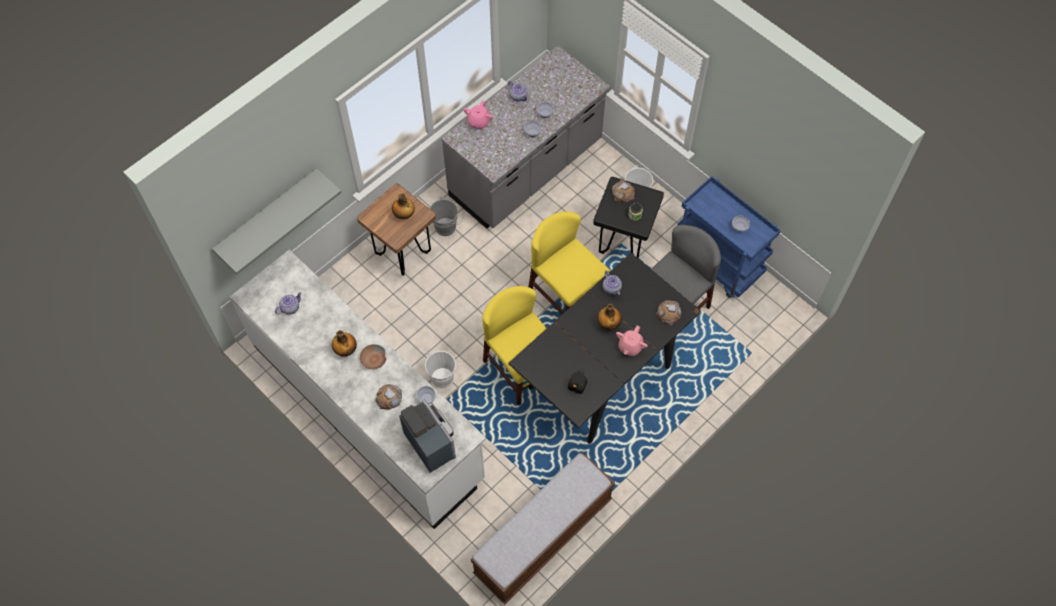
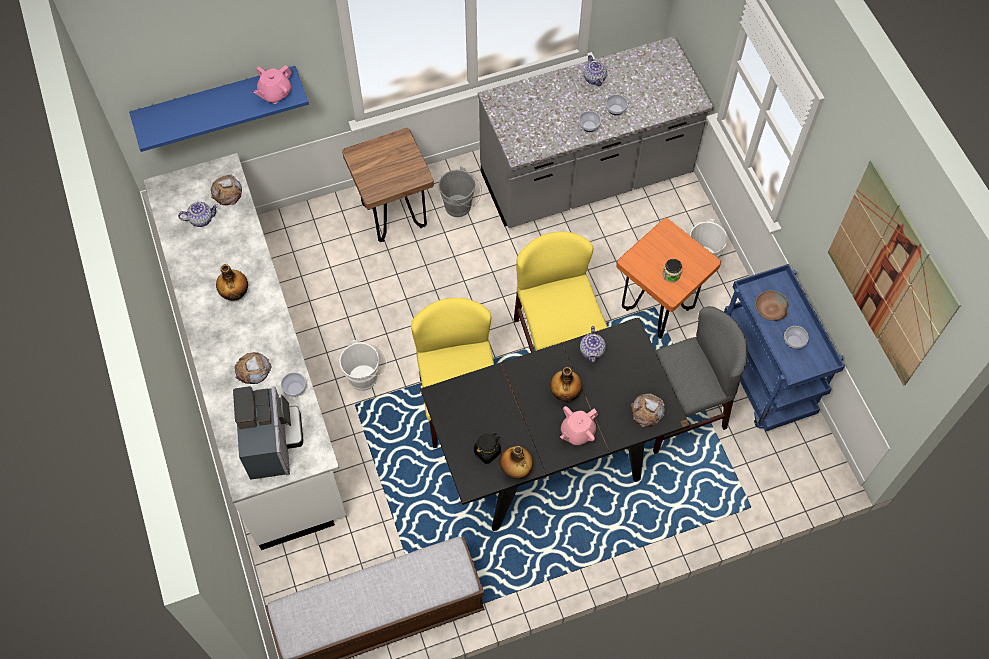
camera: 25 degrees right, 0 degrees up
grey shelf [212,168,342,274] -> blue shelf [129,66,309,152]
brown bowl [360,344,386,369] -> brown bowl moved to [755,290,789,321]
bottle [392,193,415,219] -> bottle moved to [500,446,533,479]
pink teapot [463,101,493,129] -> pink teapot moved to [254,65,292,104]
black stool [593,177,664,258] -> orange stool [616,218,721,339]
bread [612,180,635,203] -> bread moved to [211,174,242,205]
none -> picture [828,160,961,386]

